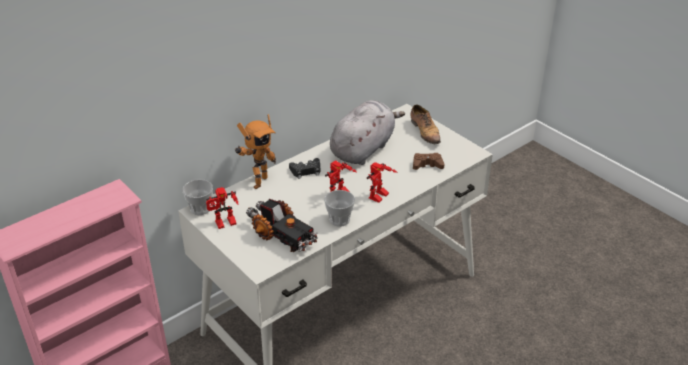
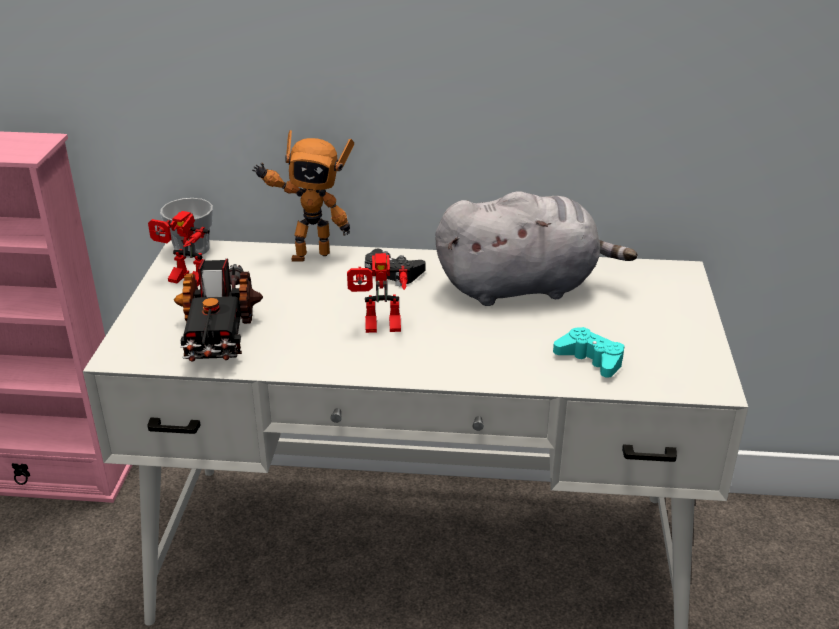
camera: 45 degrees right, 5 degrees down
cup [324,190,355,227] -> none
toy robot [367,162,398,203] -> none
shoe [411,104,441,144] -> none
brown game controller [413,153,444,170] -> turquoise game controller [553,327,624,378]

